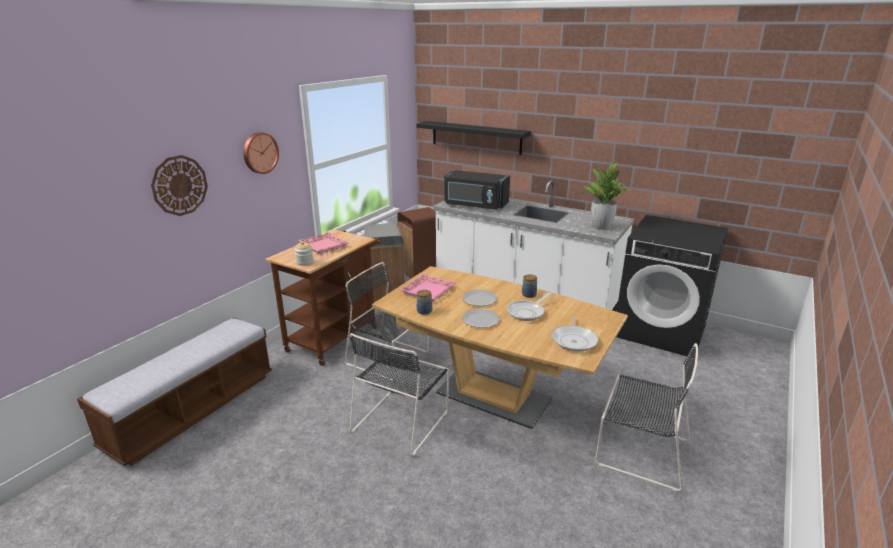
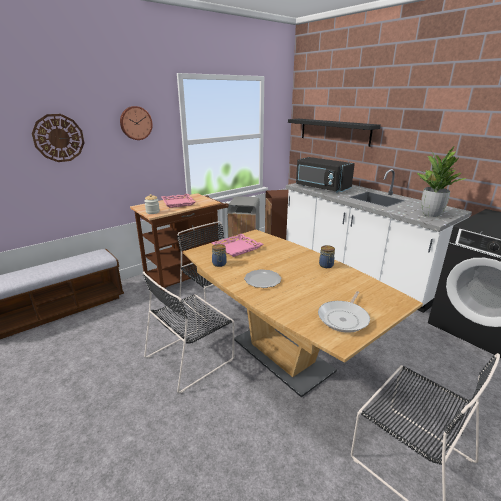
camera: 20 degrees right, 0 degrees up
plate [462,290,497,306] -> none
frying pan [507,291,554,321] -> none

